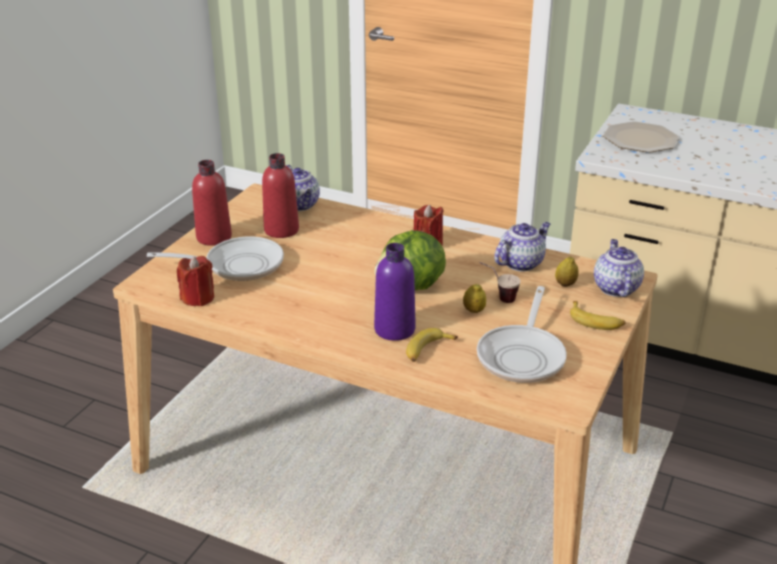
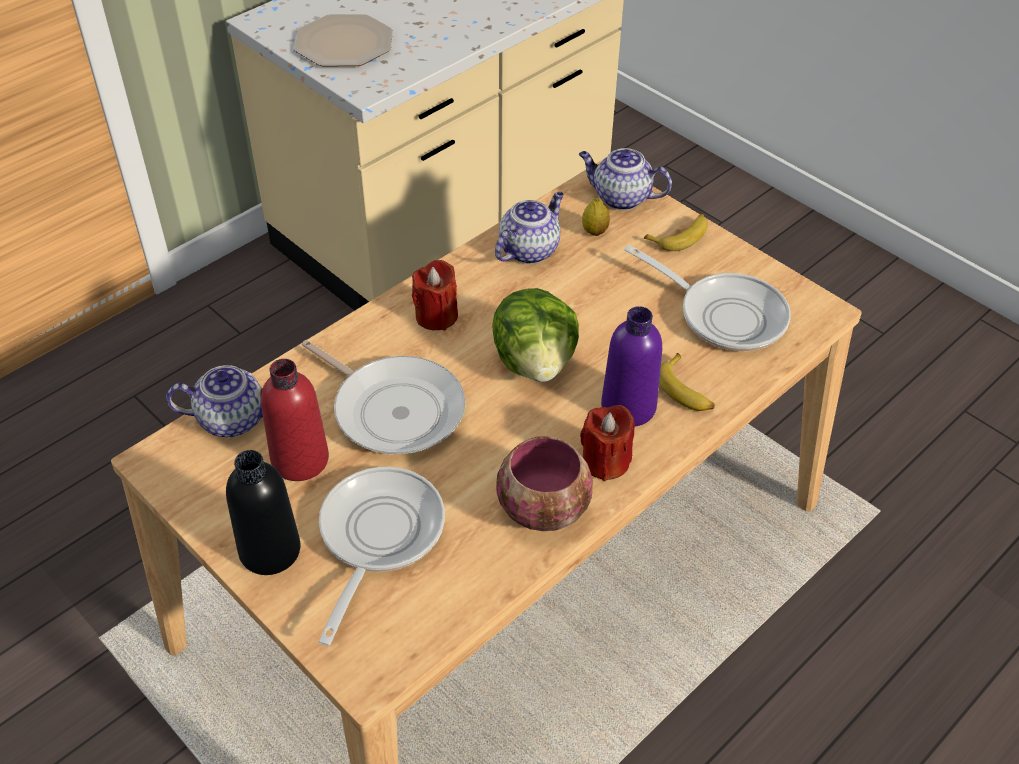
camera: 70 degrees left, 15 degrees up
red candle [177,256,214,306] -> red candle moved to [580,405,635,481]
red bottle [192,160,232,246] -> black bottle [226,450,301,575]
lemon [463,284,486,313] -> none
cup [480,262,521,303] -> none
teapot [494,222,550,272] -> teapot turned 60 degrees clockwise [495,192,564,264]
none -> frying pan [301,340,466,454]
none -> bowl [496,436,593,531]

